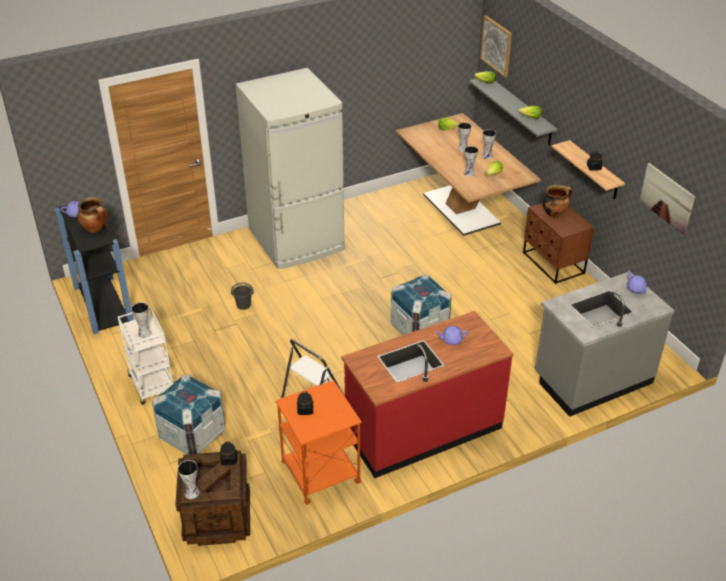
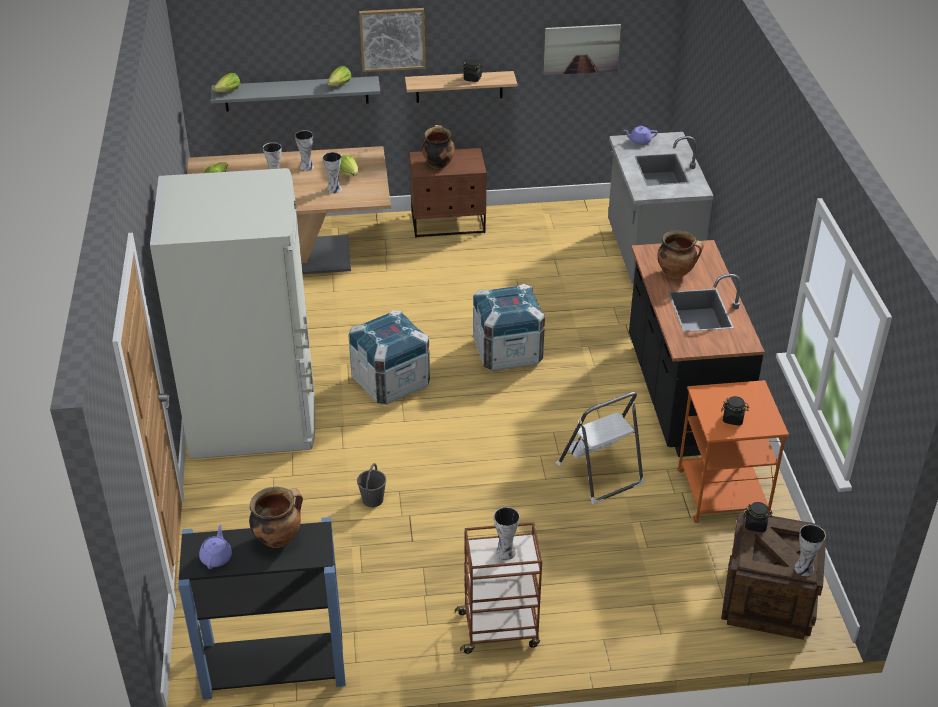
camera: 70 degrees left, 0 degrees up
white cart [118,307,173,405] -> brown cart [455,522,542,654]
crate [153,375,225,454] -> crate moved to [348,310,430,405]
red counter [341,311,514,478] -> black counter [629,240,765,457]
purple teapot [436,326,468,345] -> cooking pot [657,230,703,279]
picture [480,16,512,77] -> picture moved to [359,8,426,72]

